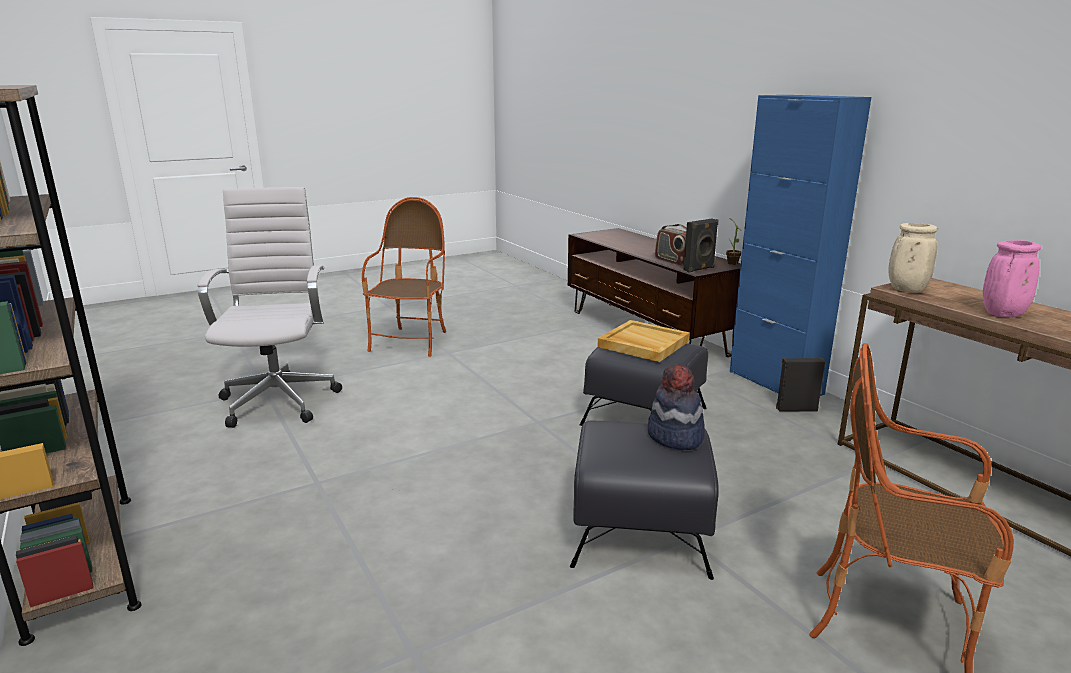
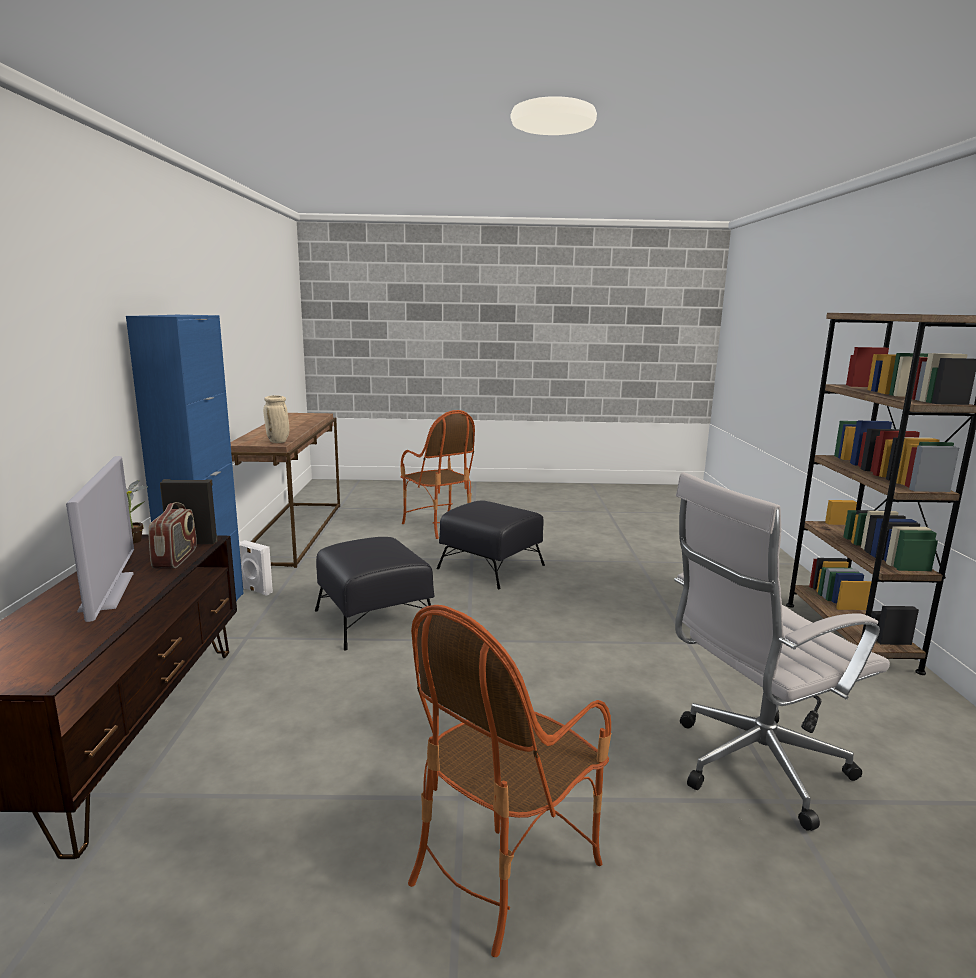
camera: 150 degrees left, 5 degrees down
white office chair [197,187,342,428] -> white office chair turned 45 degrees clockwise [674,472,890,831]
beige tray [598,320,690,362] -> none
hat [648,363,705,450] -> none
black speaker [776,358,825,412] -> white speaker [239,540,273,596]
pink vase [983,240,1041,318] -> none
none -> television [66,456,134,622]

